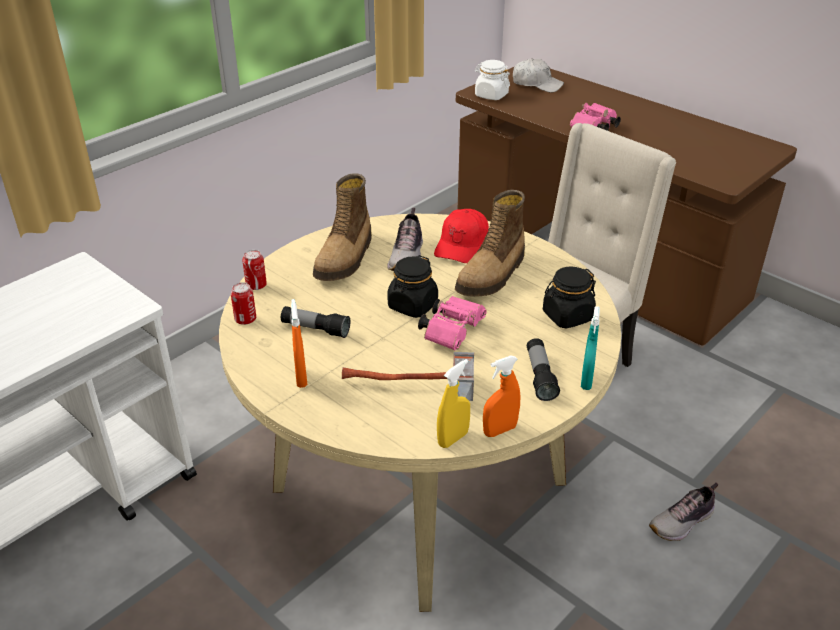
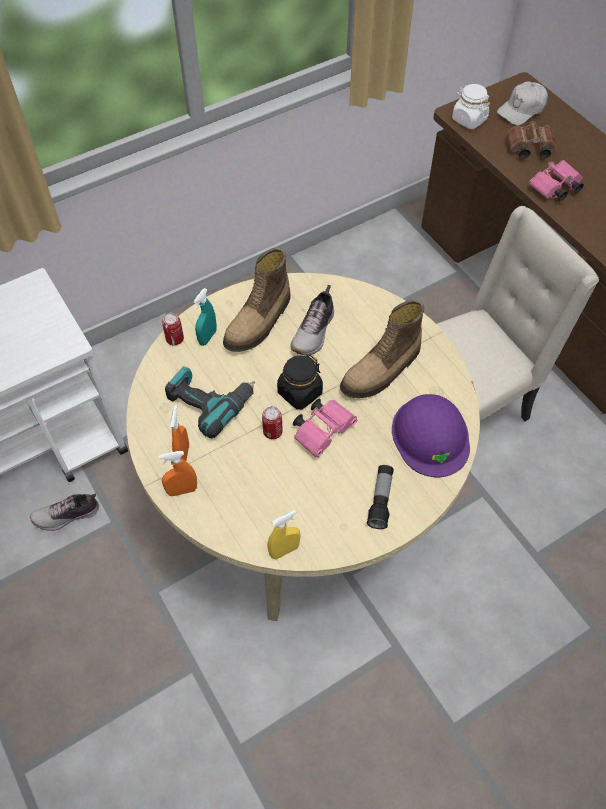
camera: 15 degrees right, 20 degrees up
can [231,282,256,325] -> can moved to [262,406,283,439]
flashlight [281,306,350,338] -> power drill [165,366,255,438]
hammer [342,352,474,401] -> none
red cap [434,209,489,263] -> none
orange spray bottle [483,355,520,437] -> orange spray bottle moved to [159,451,197,496]
white cap [513,58,564,93] -> white cap turned 105 degrees clockwise [497,81,548,125]
black jar [543,266,596,329] -> purple hard hat [392,394,470,477]
turquoise spray bottle [581,306,600,390] -> turquoise spray bottle moved to [194,288,217,346]
shoe [649,483,719,541] -> shoe moved to [30,493,99,531]
none -> brown binoculars [506,121,557,159]

